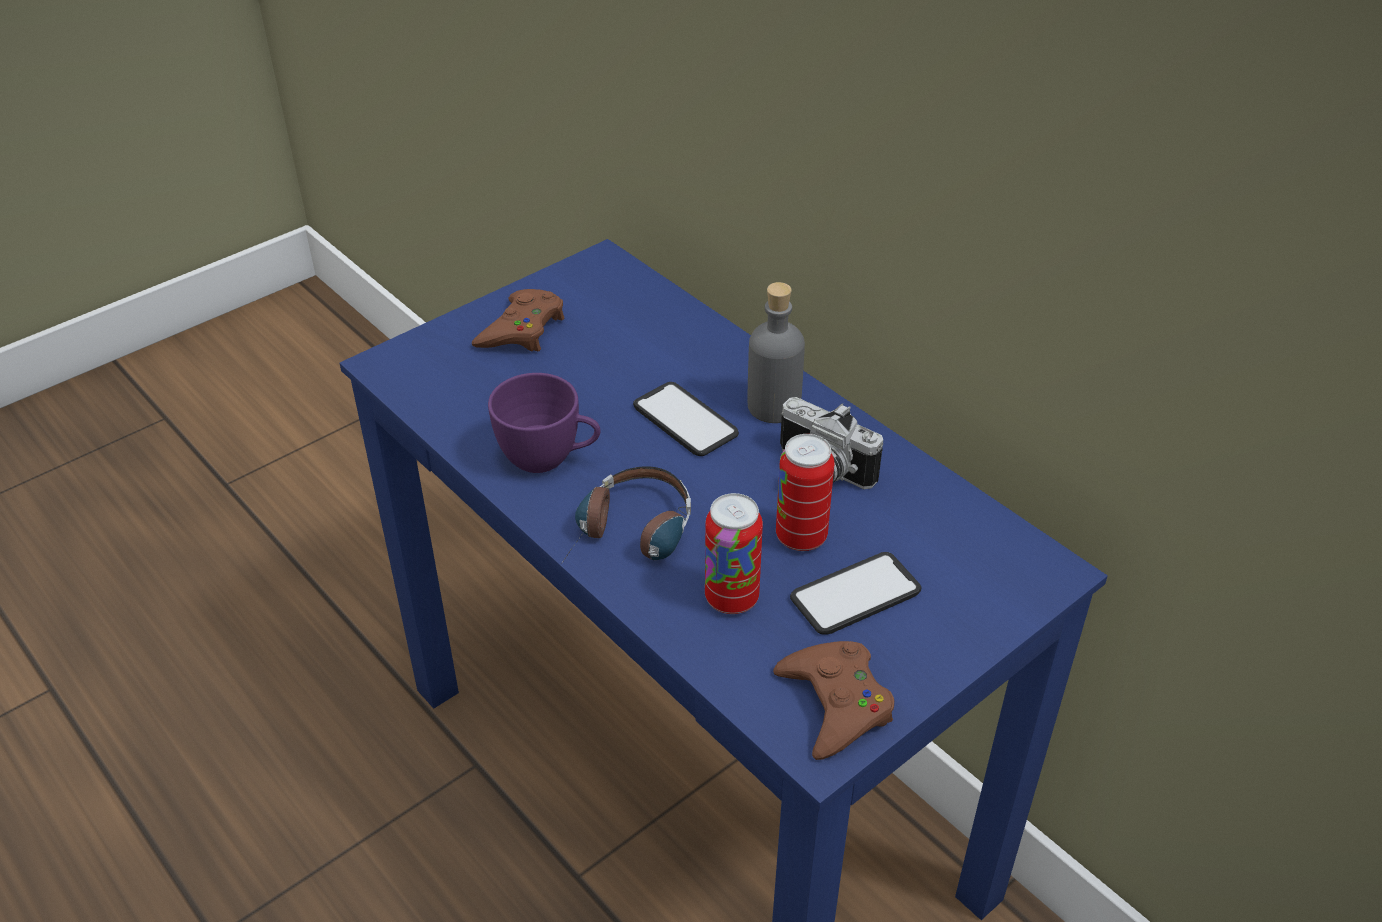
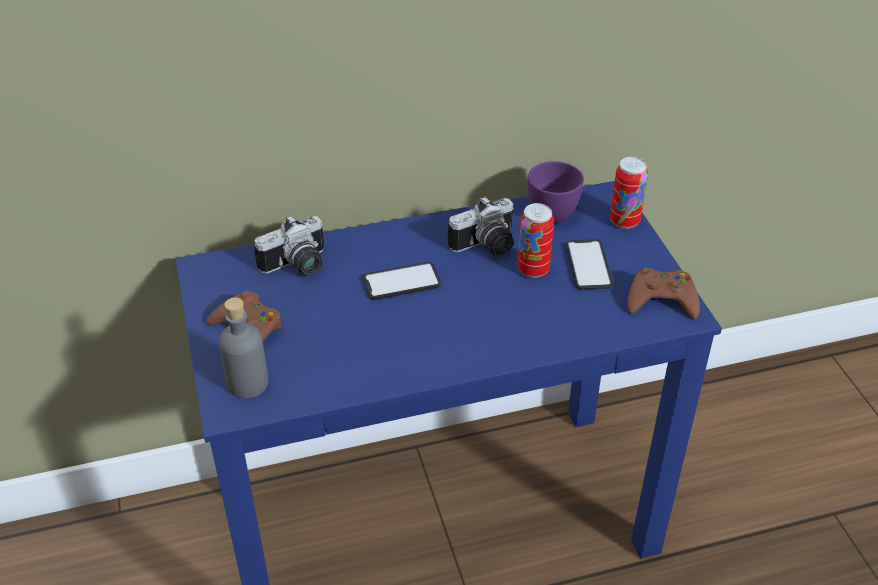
camera: 65 degrees left, 0 degrees up
purple cup [488,373,600,473] -> purple cup moved to [528,161,584,223]
headphones [561,466,691,564] -> none
can [705,493,763,614] -> can moved to [610,157,648,229]
grey bottle [748,282,805,423] -> grey bottle moved to [219,298,269,399]
none -> camera [254,215,324,275]

